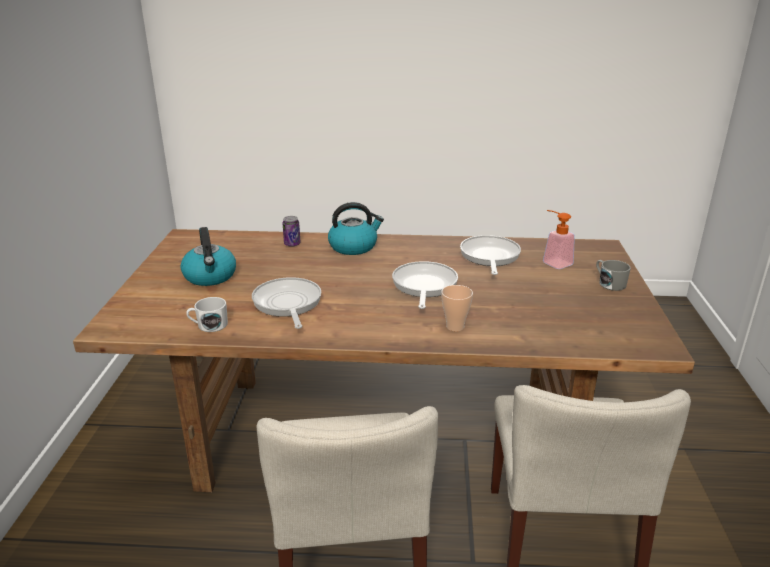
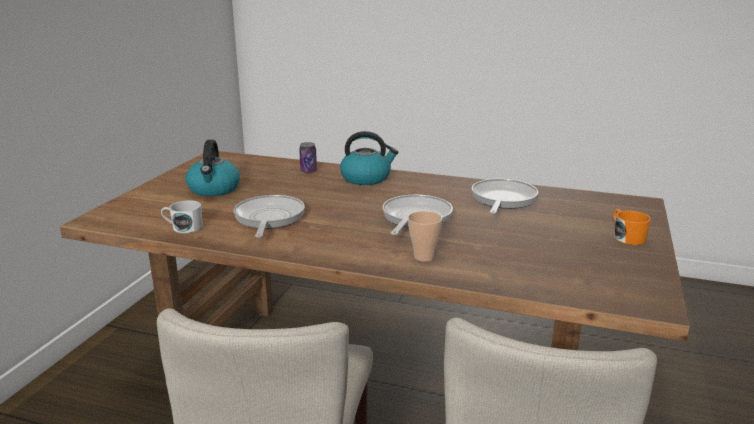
camera: 15 degrees right, 5 degrees down
soap dispenser [543,210,575,269] -> none
grey mug [596,260,631,291] -> orange mug [613,209,651,245]

